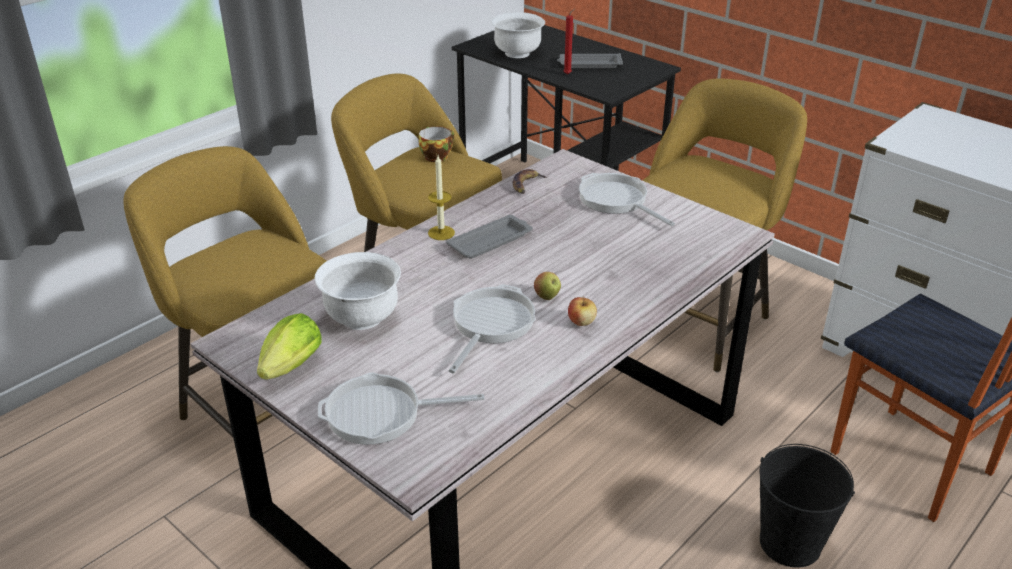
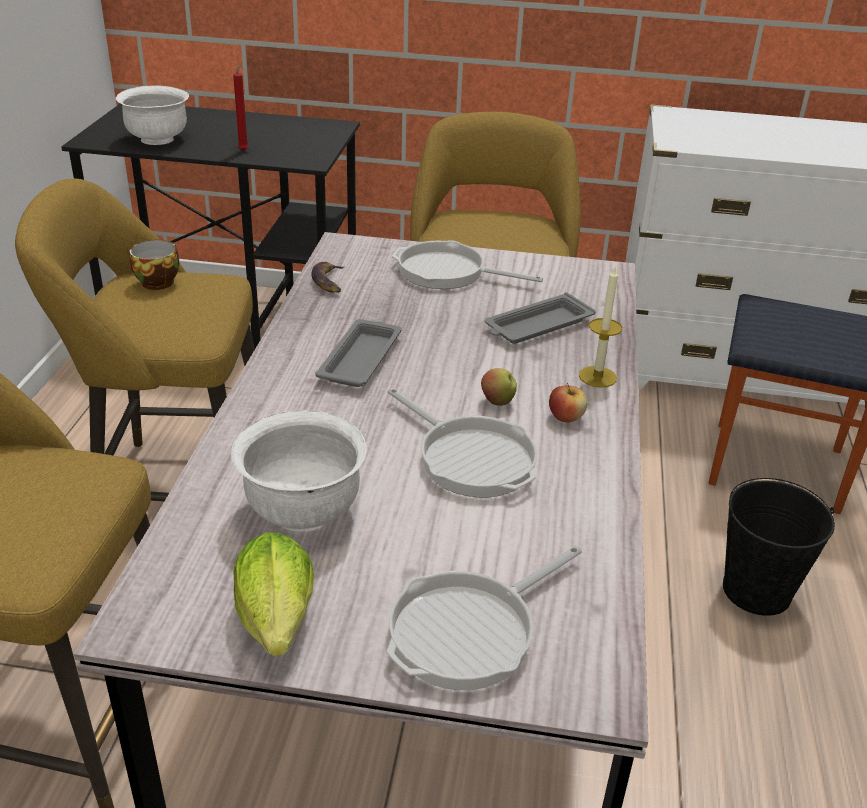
camera: 35 degrees left, 0 degrees up
candle [428,156,455,240] -> candle moved to [579,267,622,388]
frying pan [449,284,535,373] -> frying pan turned 150 degrees clockwise [387,388,538,498]
grey tray [557,53,623,68] -> grey tray moved to [485,292,596,344]

